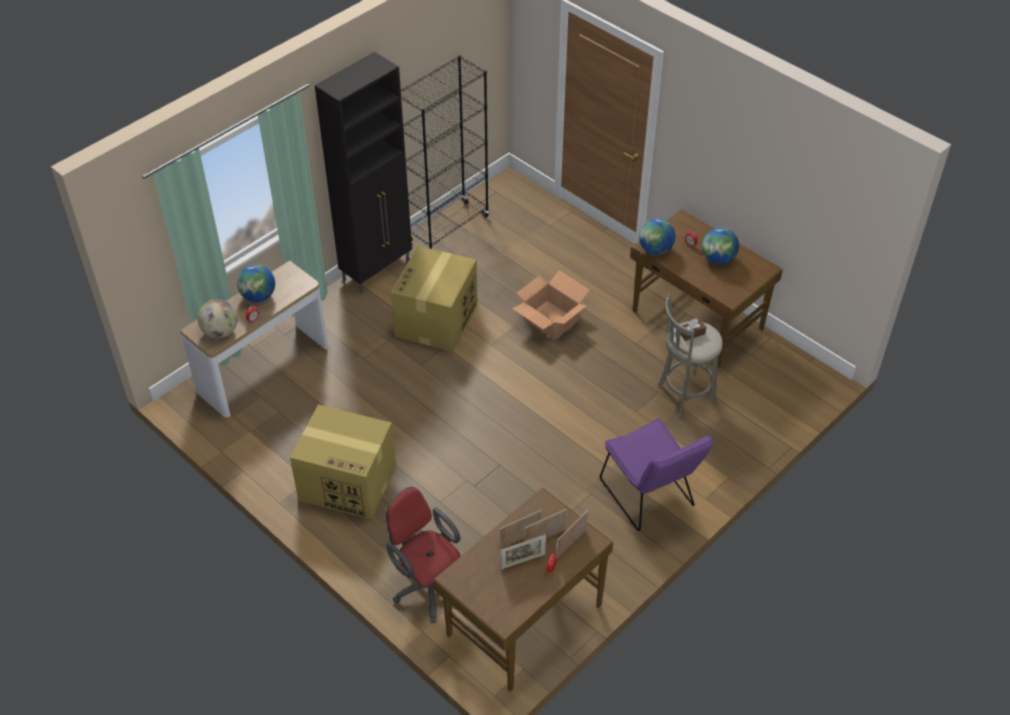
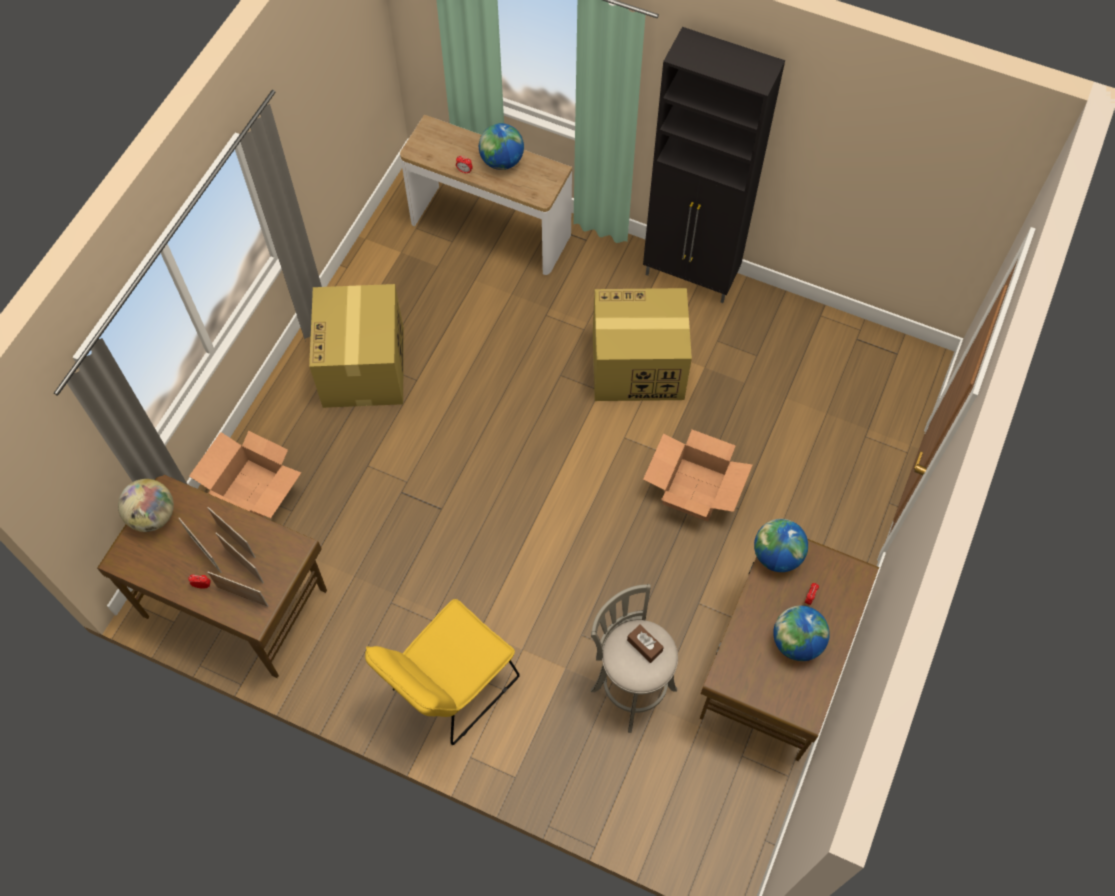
camera: 70 degrees right, 15 degrees up
globe [198,299,238,338] -> globe moved to [118,479,174,532]
red office chair [386,487,461,623] -> cardboard box [189,431,301,518]
black bookcase [401,55,489,249] -> none
purple chair [600,419,713,531] -> yellow chair [365,599,520,745]

